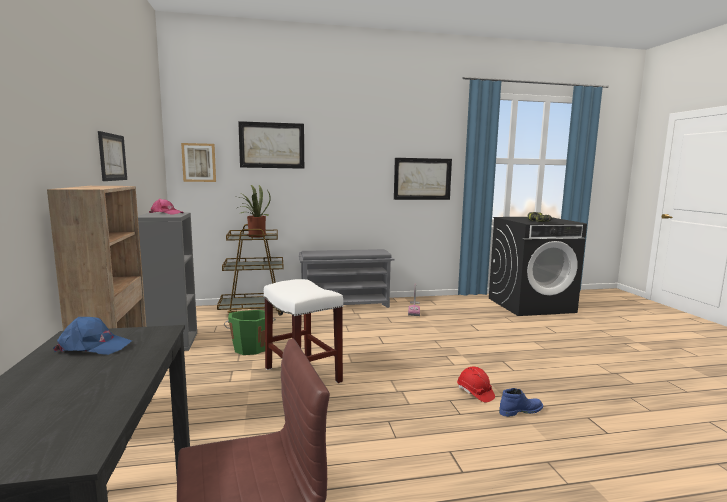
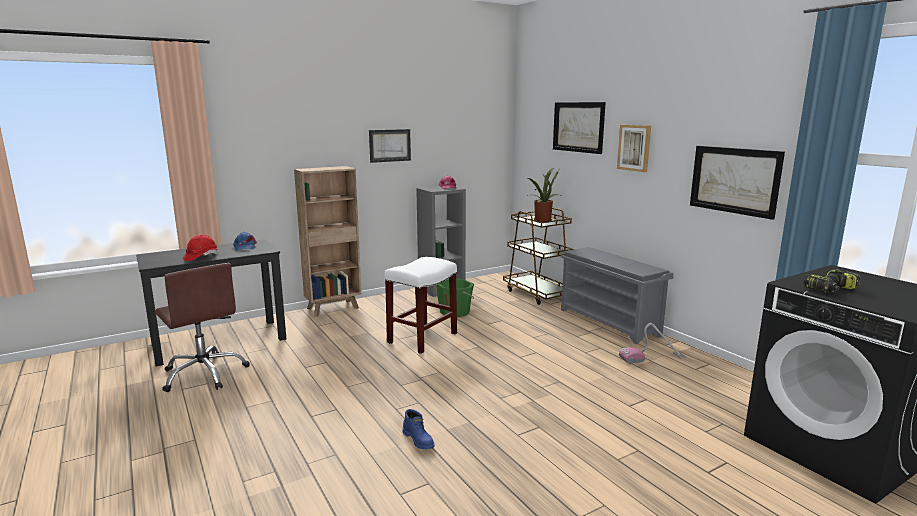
camera: 70 degrees right, 5 degrees up
picture [181,143,216,182] -> picture moved to [617,125,651,172]
red hard hat [457,366,495,402] -> red hard hat moved to [183,234,218,261]

